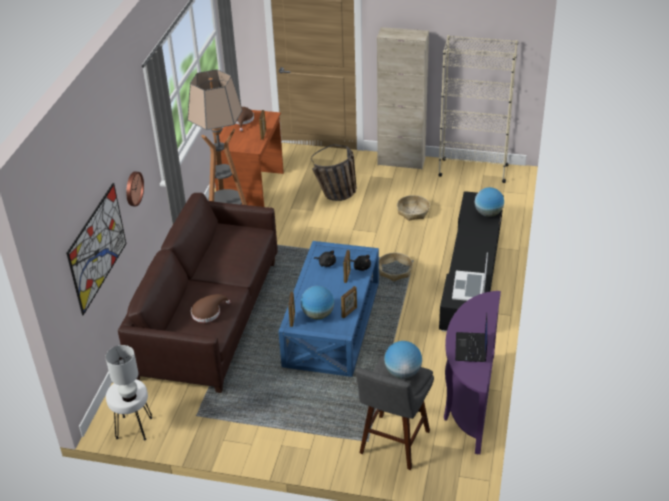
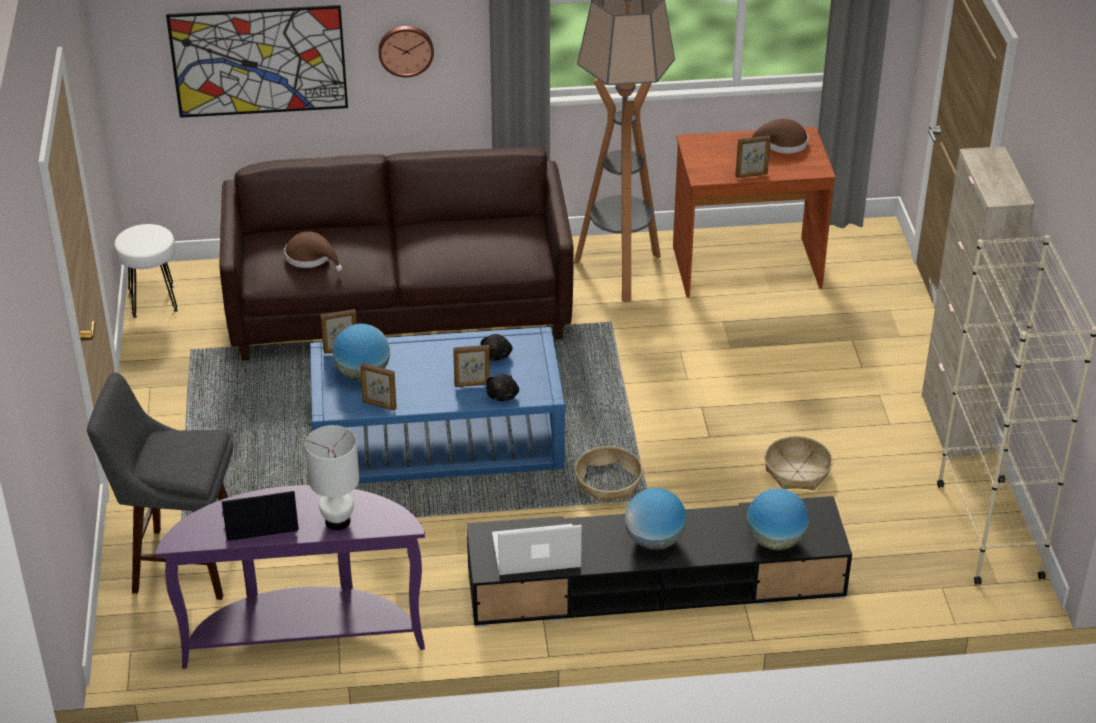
camera: 70 degrees right, 0 degrees up
white table lamp [105,345,138,402] -> white table lamp moved to [305,425,359,530]
basket [311,144,357,201] -> none
globe [384,341,422,379] -> globe moved to [625,488,686,550]

